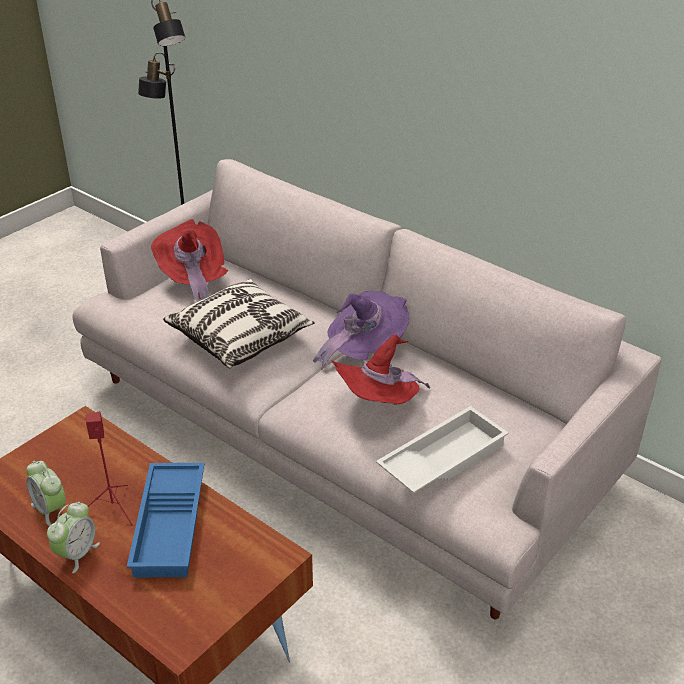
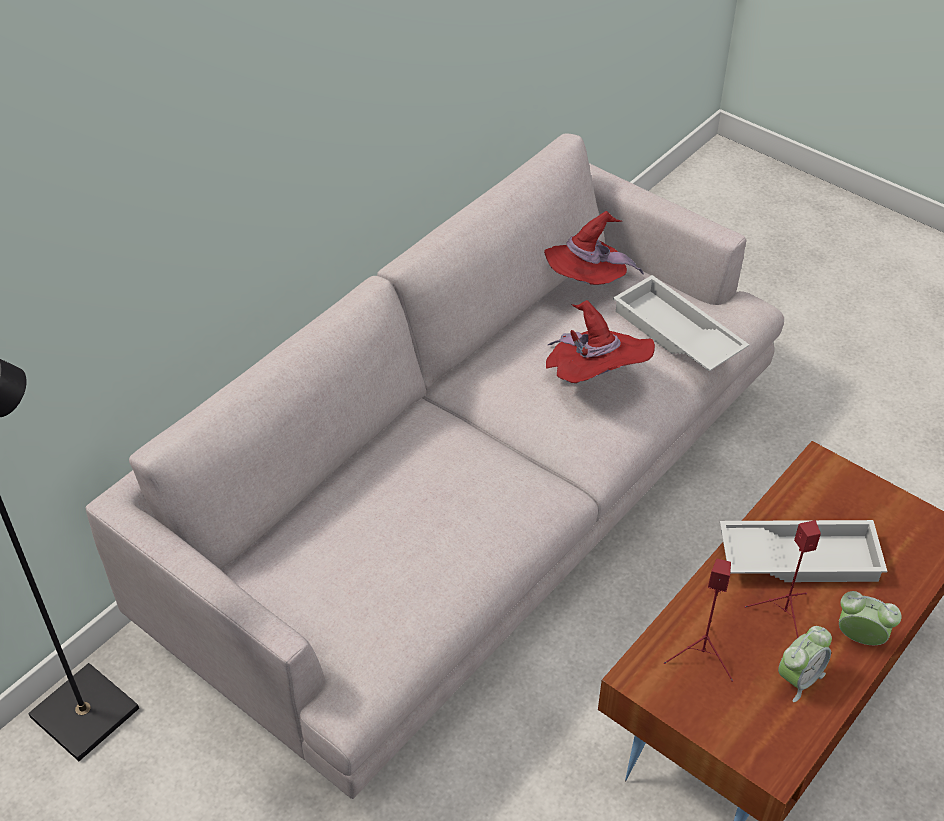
camera: 90 degrees left, 10 degrees up
blue tray [127,463,204,577] -> white tray [720,520,887,582]
red hat [151,219,228,302] -> red hat moved to [544,211,644,285]
pillow [163,279,315,368] -> none
purple hat [313,291,409,370] -> none
none -> red speaker [664,559,733,682]

